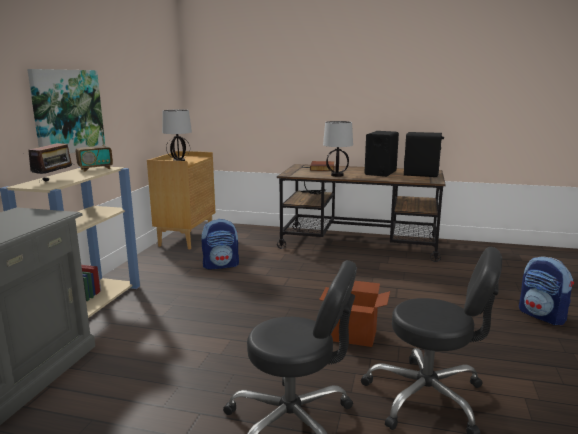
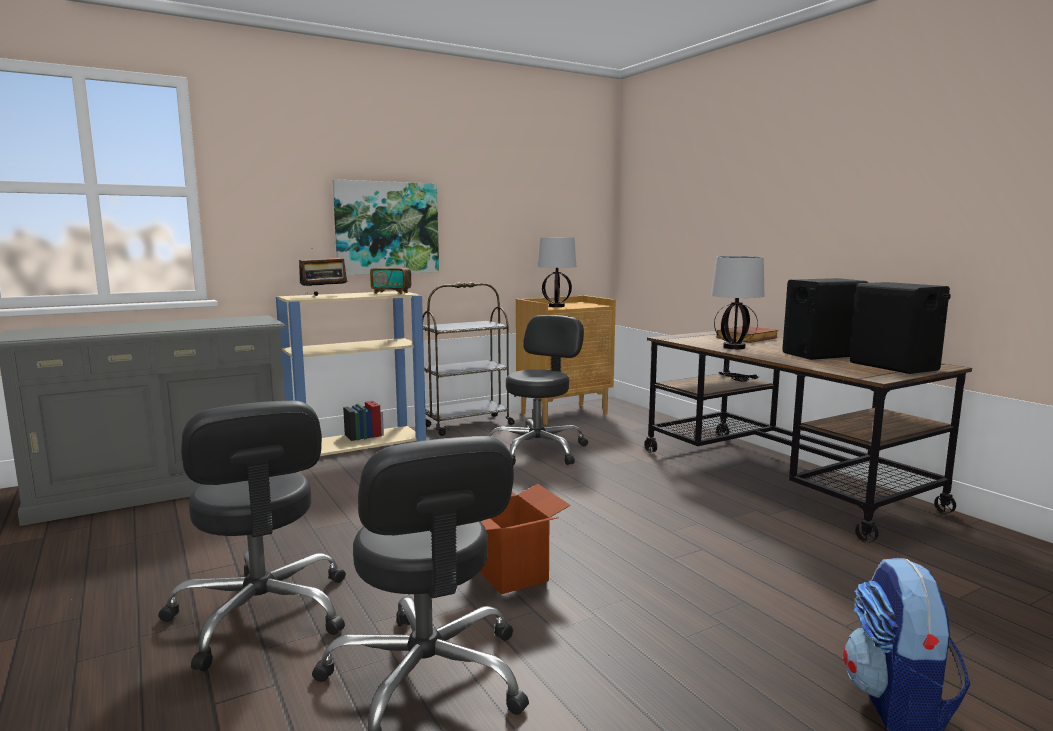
camera: 45 degrees right, 5 degrees down
backpack [202,219,239,270] -> black office chair [489,315,588,465]
none -> grey cart [423,282,515,436]

